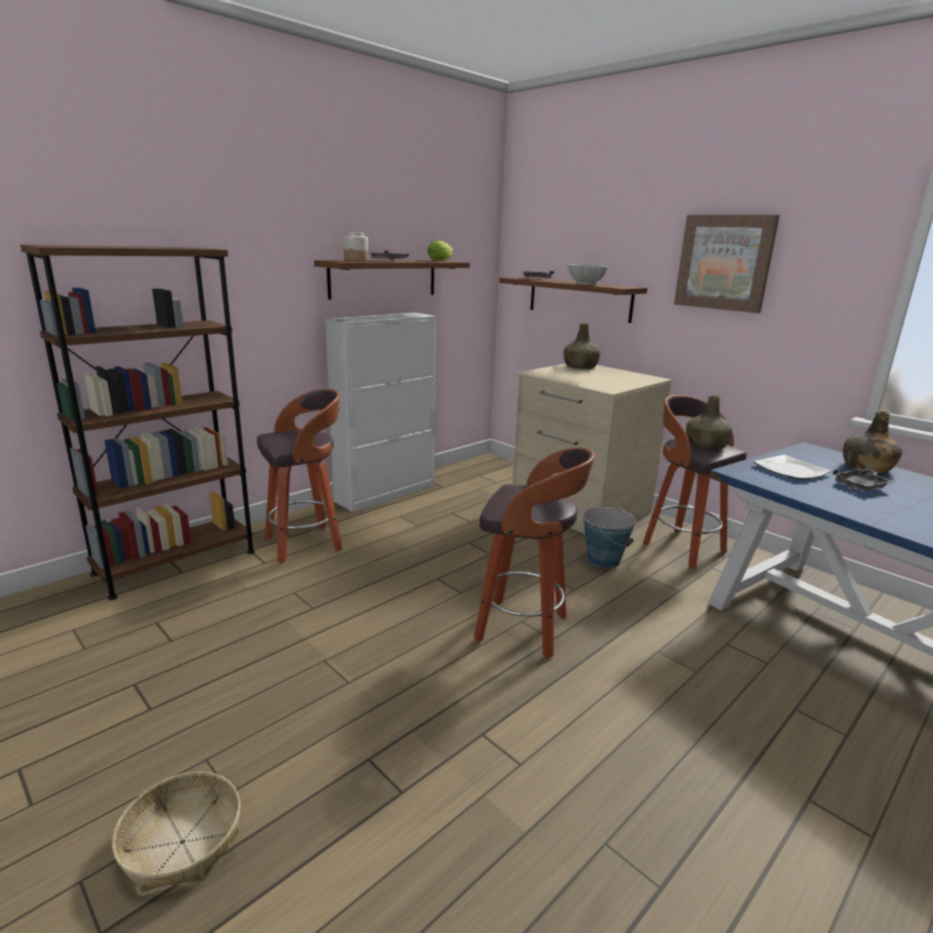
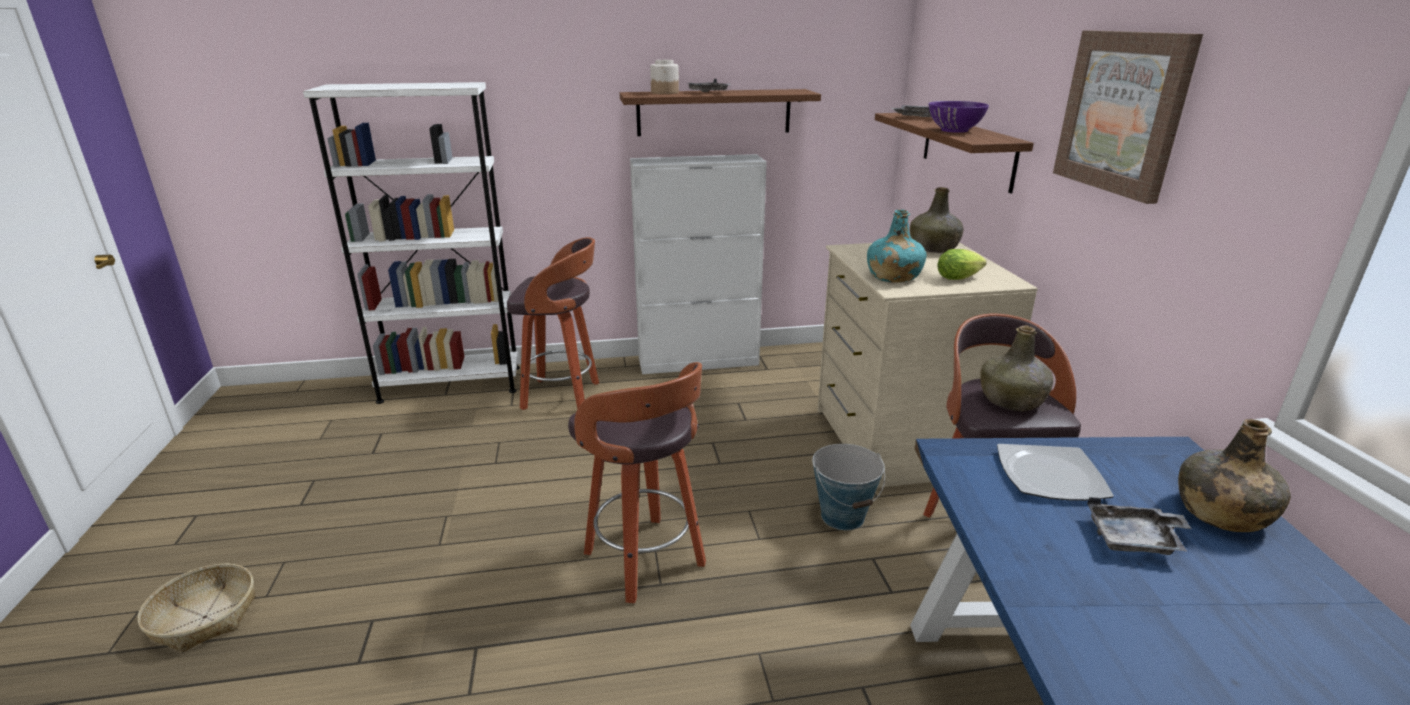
camera: 35 degrees right, 5 degrees up
brown bookcase [20,245,255,600] -> white bookcase [303,82,520,404]
lettuce [427,240,454,261] -> lettuce moved to [938,249,987,280]
white bowl [568,264,608,285] -> purple bowl [929,101,989,133]
none -> turquoise bottle [867,209,927,282]

